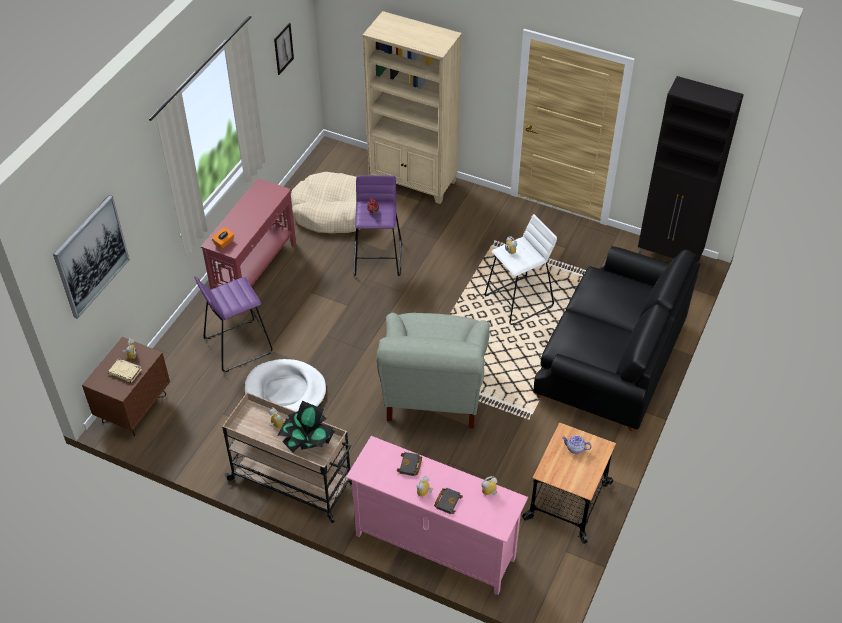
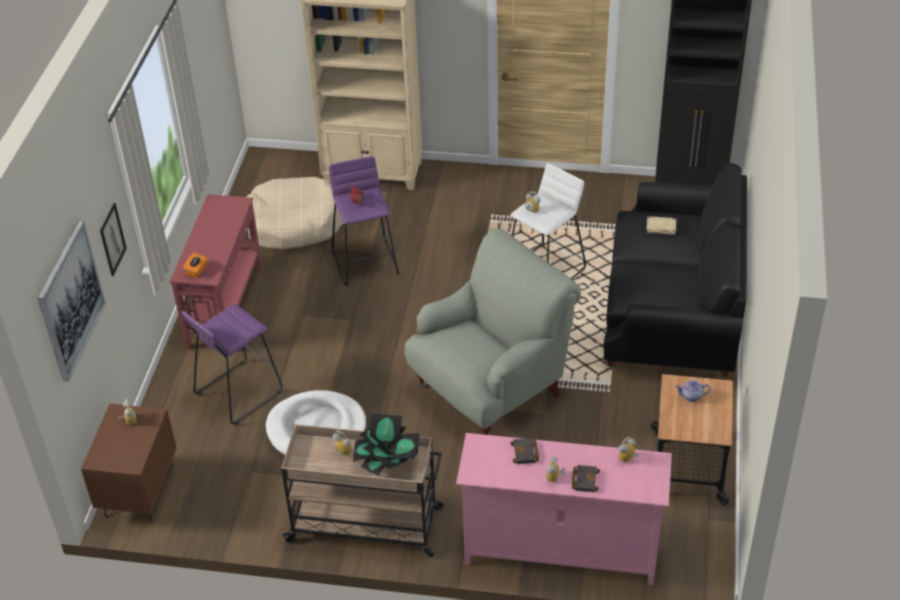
camera: 15 degrees left, 5 degrees down
beige book [108,358,142,383] -> beige book moved to [646,216,676,235]
picture [274,23,294,75] -> picture moved to [100,203,127,276]
grey armchair [376,313,490,429] -> grey armchair turned 120 degrees counterclockwise [404,228,581,435]

